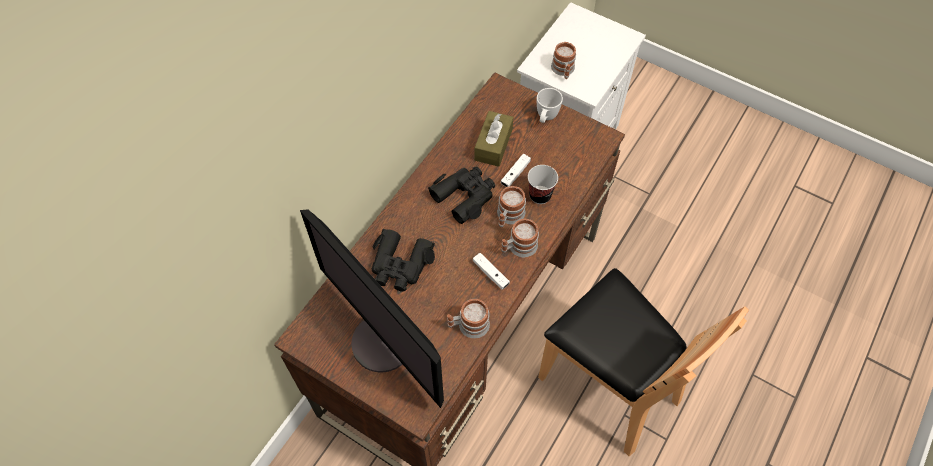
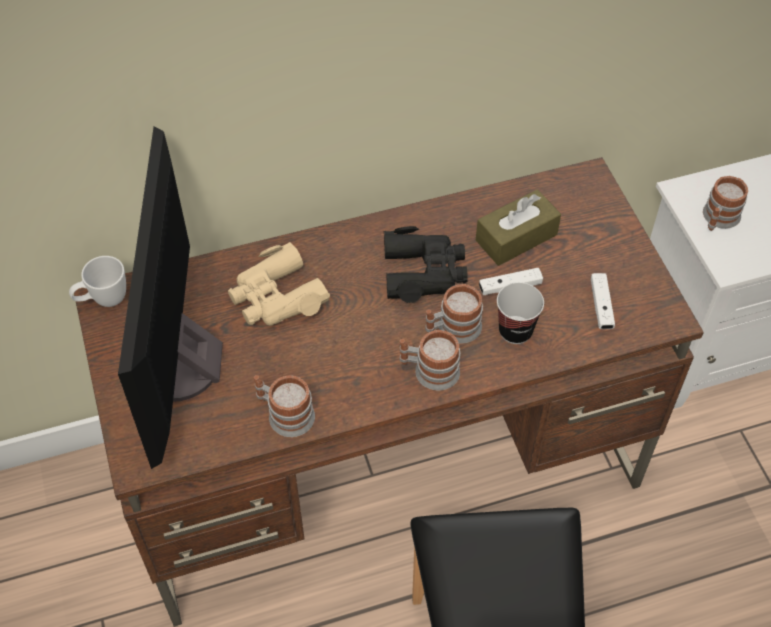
camera: 40 degrees right, 5 degrees down
black binoculars [371,229,435,292] -> beige binoculars [228,242,330,326]
white game controller [473,253,510,289] -> white game controller moved to [591,273,615,329]
white mug [537,88,563,123] -> white mug moved to [69,256,126,307]

